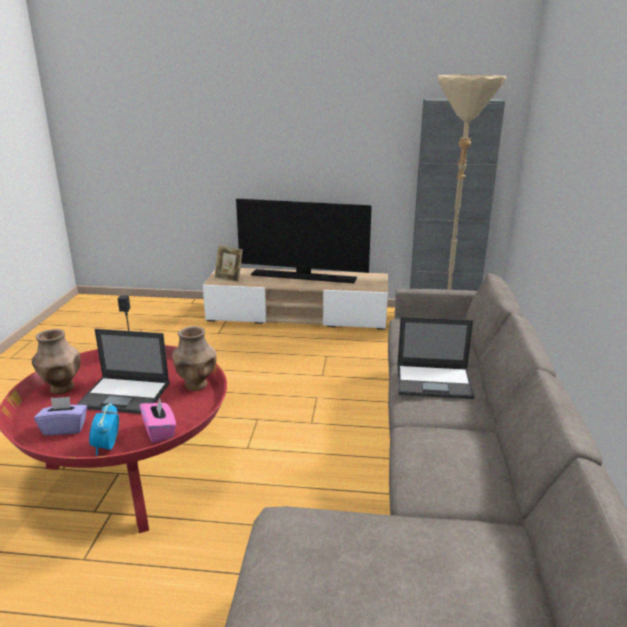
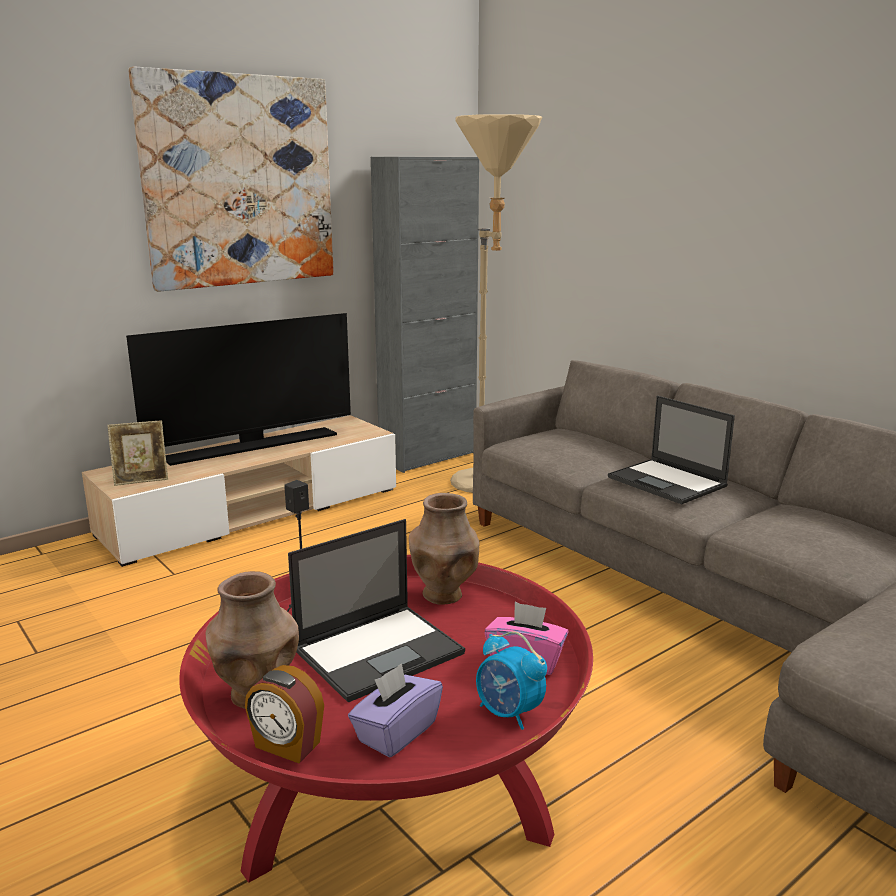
camera: 45 degrees left, 5 degrees down
laptop [397,317,475,399] -> laptop turned 90 degrees clockwise [608,395,735,504]
none -> picture [128,67,334,292]
none -> alarm clock [245,665,324,763]

